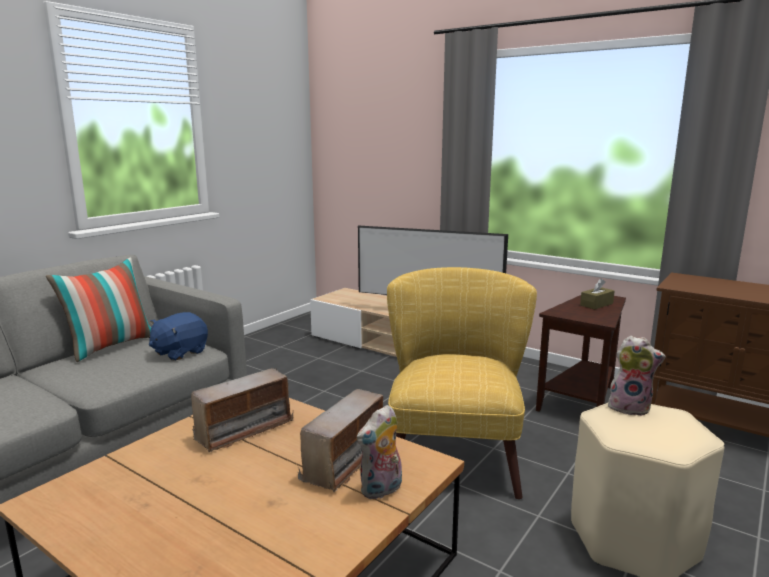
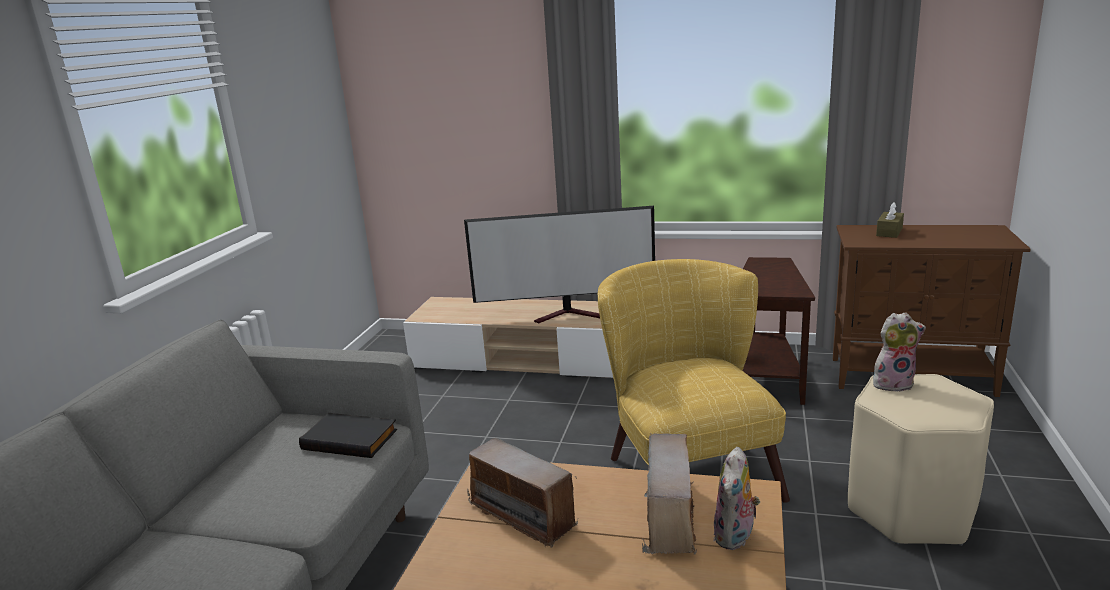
camera: 20 degrees left, 5 degrees up
pillow [46,257,151,362] -> none
blue plush toy [149,312,208,361] -> black book [299,413,397,458]
radio [191,368,294,453] -> radio turned 105 degrees clockwise [467,438,578,548]
brown tissue box [580,278,615,309] -> brown tissue box moved to [876,202,904,238]

